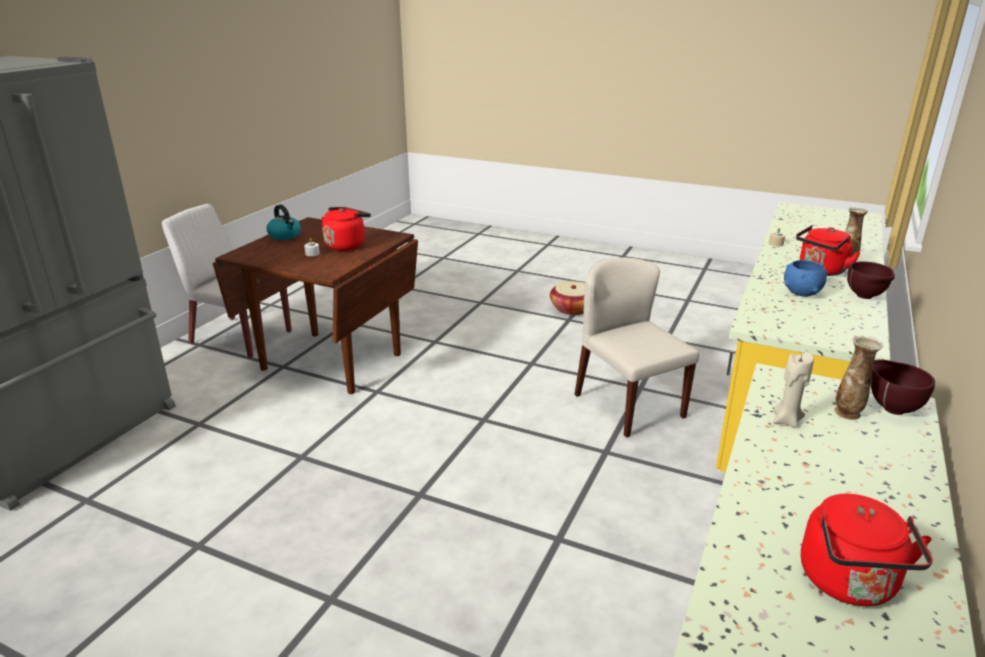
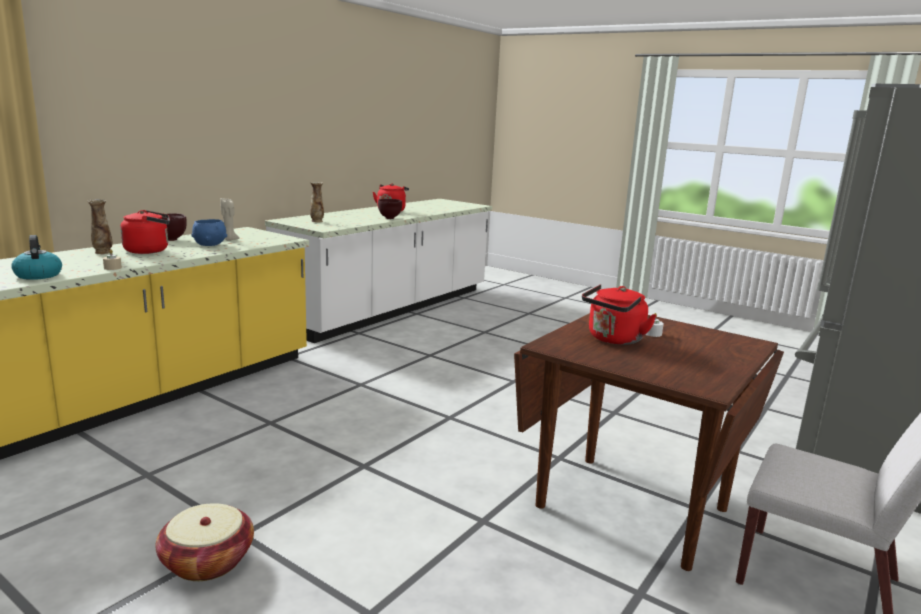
camera: 170 degrees left, 10 degrees down
kettle [267,205,301,240] -> kettle moved to [11,235,62,280]
beige chair [574,257,699,438] -> none
beige candle [773,353,814,428] -> beige candle moved to [220,198,240,241]
brown bowl [871,359,935,415] -> brown bowl moved to [378,199,402,219]

